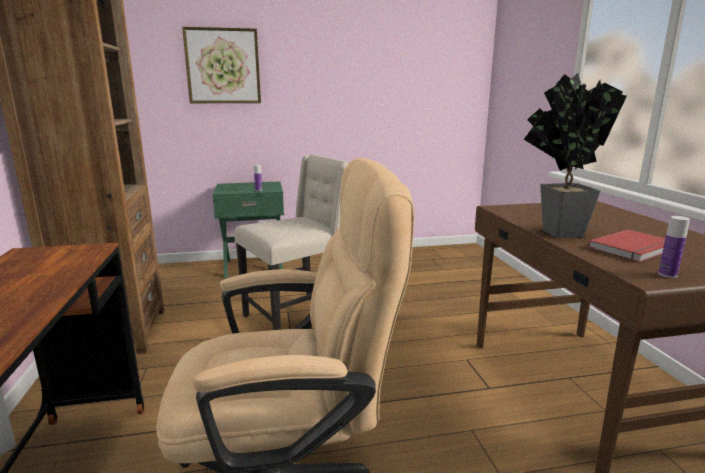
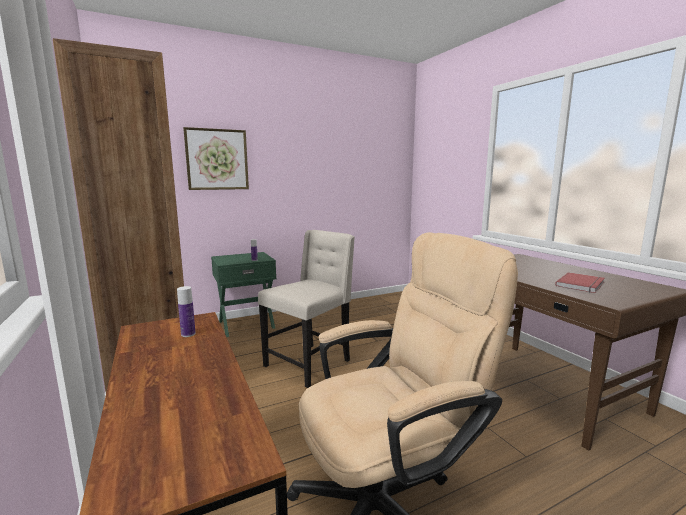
camera: 15 degrees left, 5 degrees down
potted plant [524,73,627,238] -> none
bottle [658,216,690,278] -> bottle moved to [177,286,196,337]

